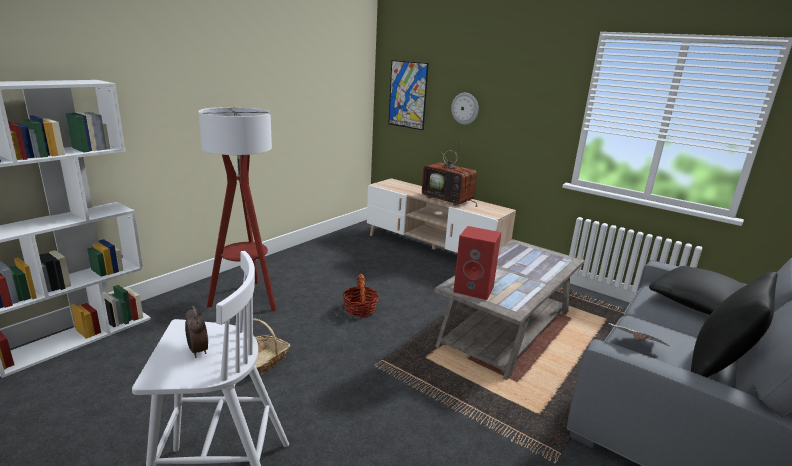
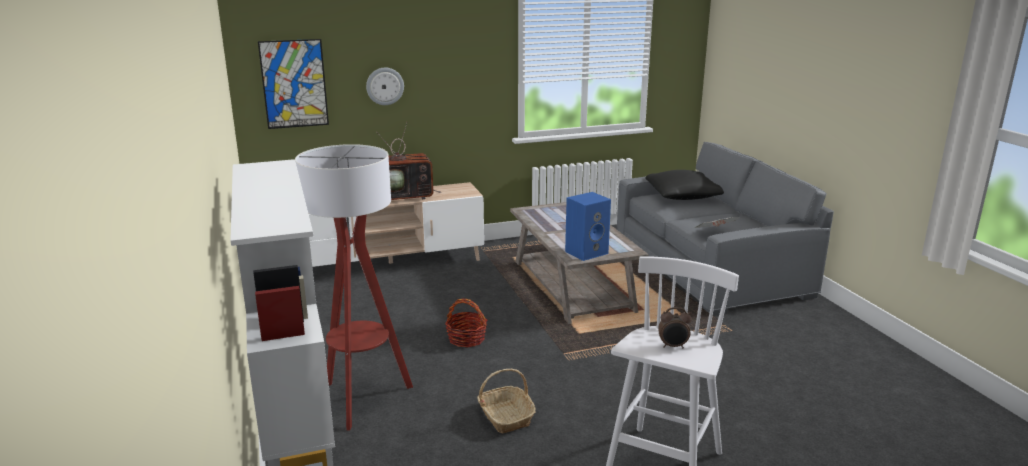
camera: 55 degrees left, 0 degrees up
red speaker [453,226,502,300] -> blue speaker [565,192,611,261]
black pillow [691,272,778,377] -> none

